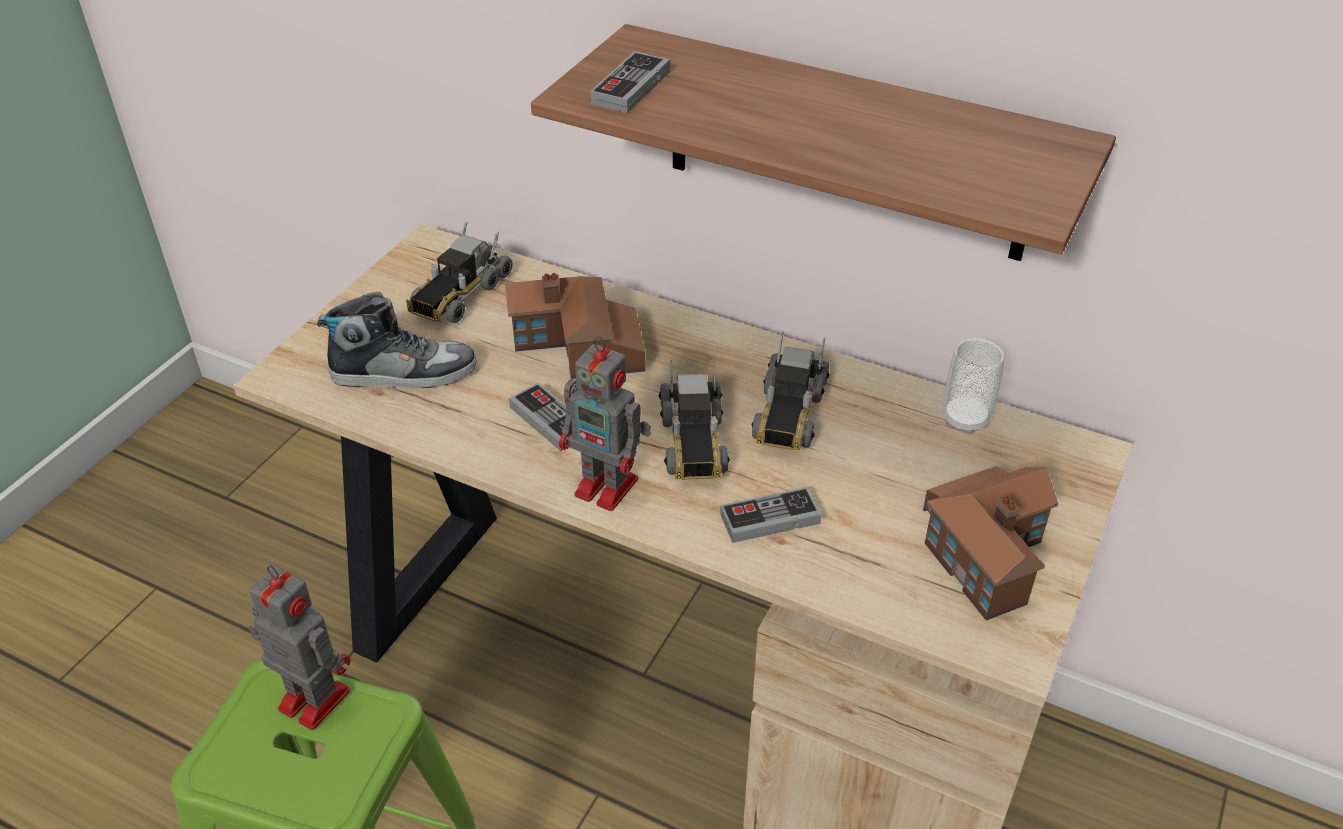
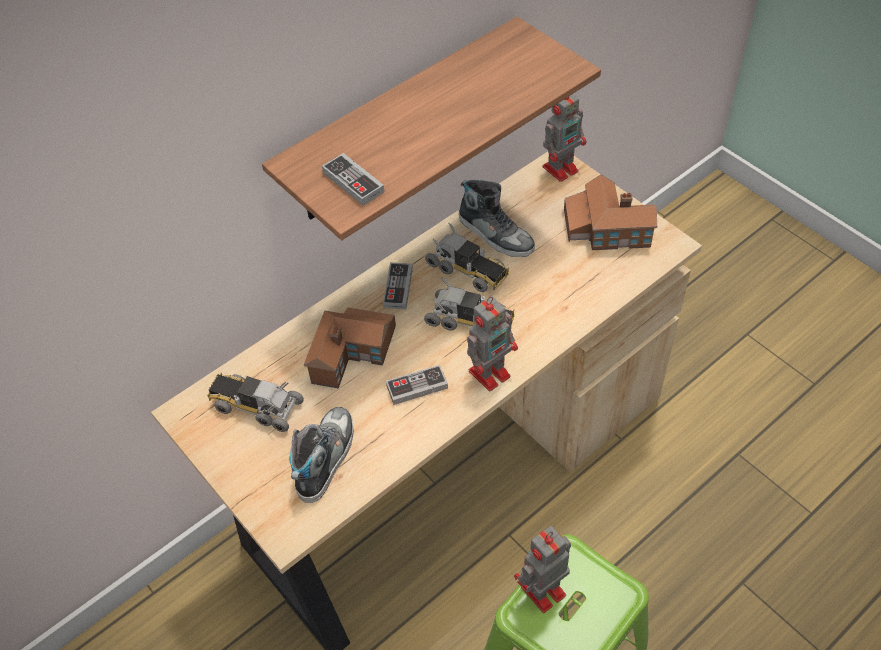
camera: 65 degrees left, 10 degrees up
toy truck [406,222,513,323] -> toy truck turned 150 degrees clockwise [207,373,304,432]
game controller [720,487,821,543] -> game controller moved to [383,263,413,309]
cup [942,338,1004,434] -> none
none -> shoe [459,180,535,257]
none -> toy robot [542,94,586,182]

